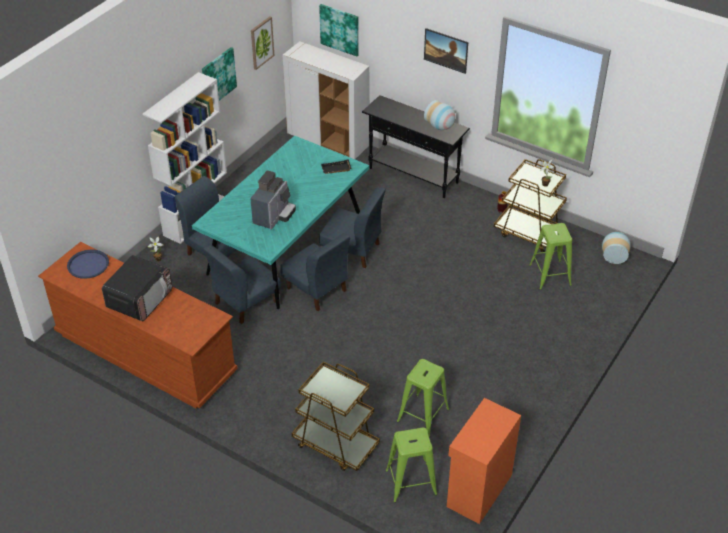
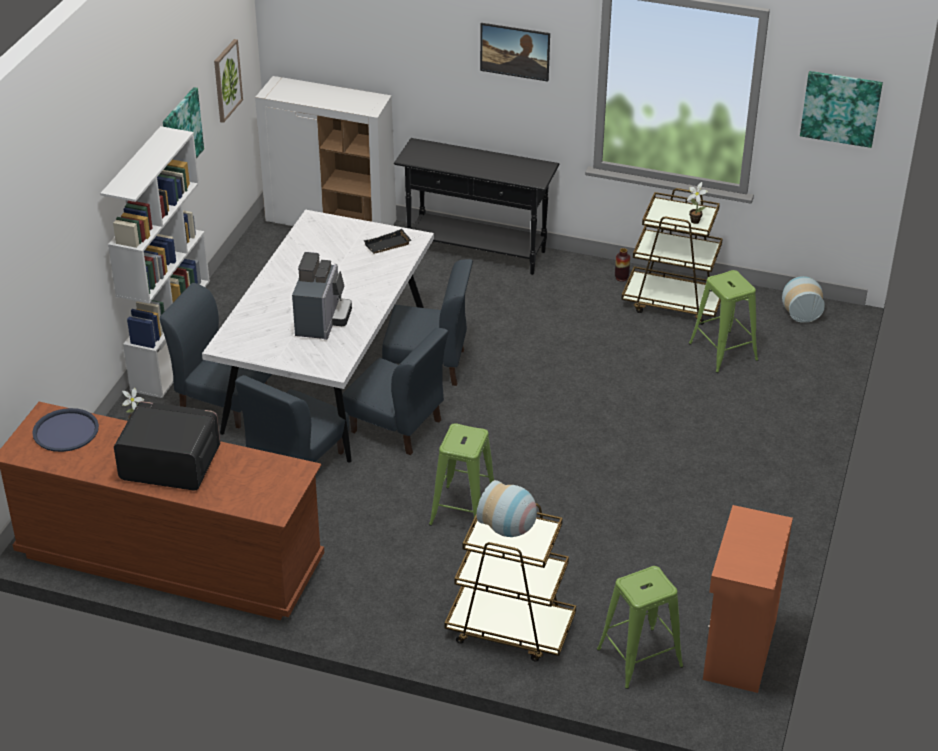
camera: 15 degrees left, 5 degrees down
microwave [102,255,172,321] -> microwave turned 90 degrees counterclockwise [114,401,220,491]
turquoise dining table [192,135,369,309] -> white dining table [202,210,434,463]
picture [319,4,359,57] -> picture moved to [800,71,883,148]
green stool [397,359,449,437] -> green stool moved to [429,423,494,526]
vase [424,100,456,130] -> vase moved to [477,480,537,537]

